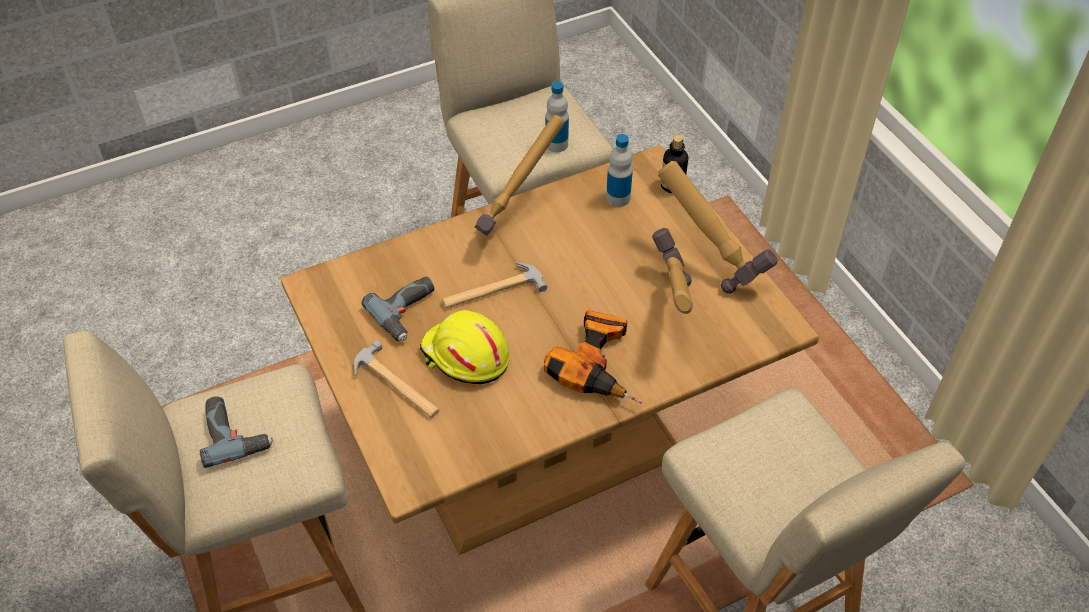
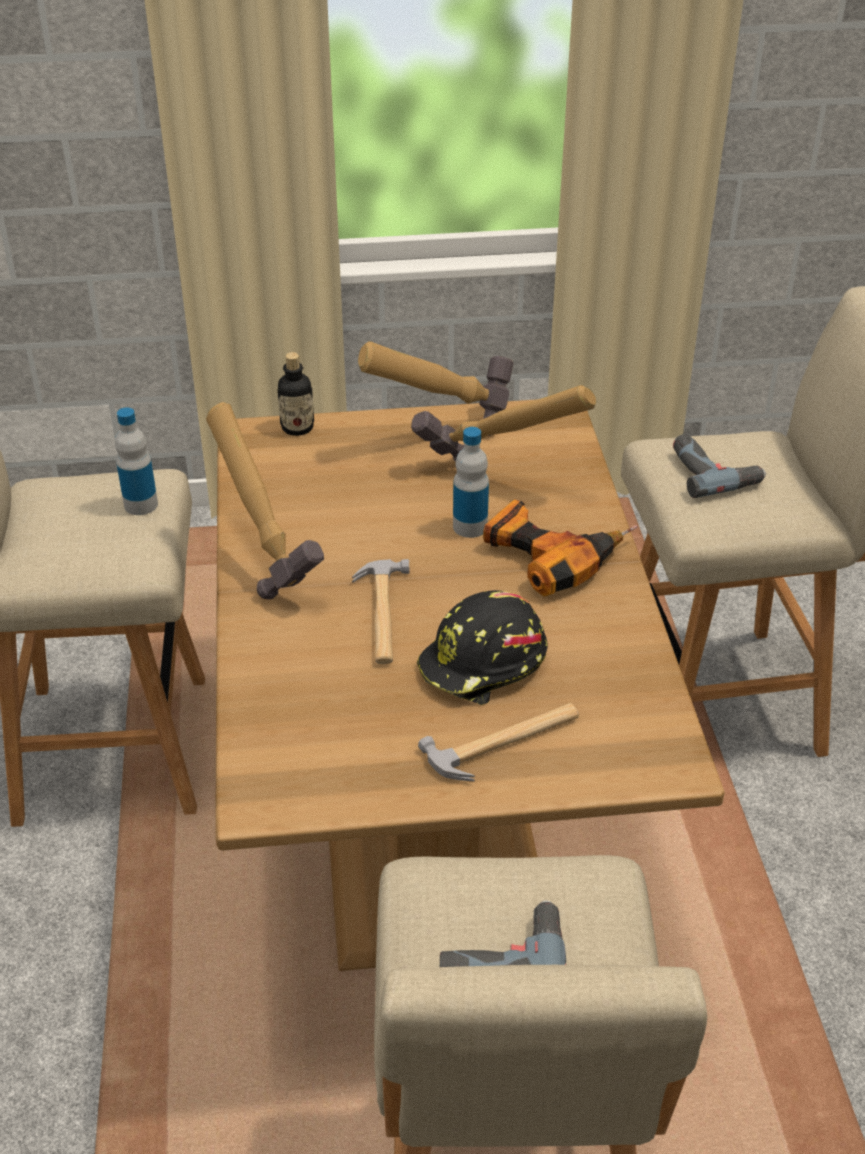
camera: 70 degrees left, 10 degrees down
power drill [362,277,434,341] -> power drill moved to [673,434,766,498]
yellow hard hat [420,310,510,384] -> black hard hat [417,590,548,705]
bottle [606,134,633,207] -> bottle moved to [453,427,489,538]

